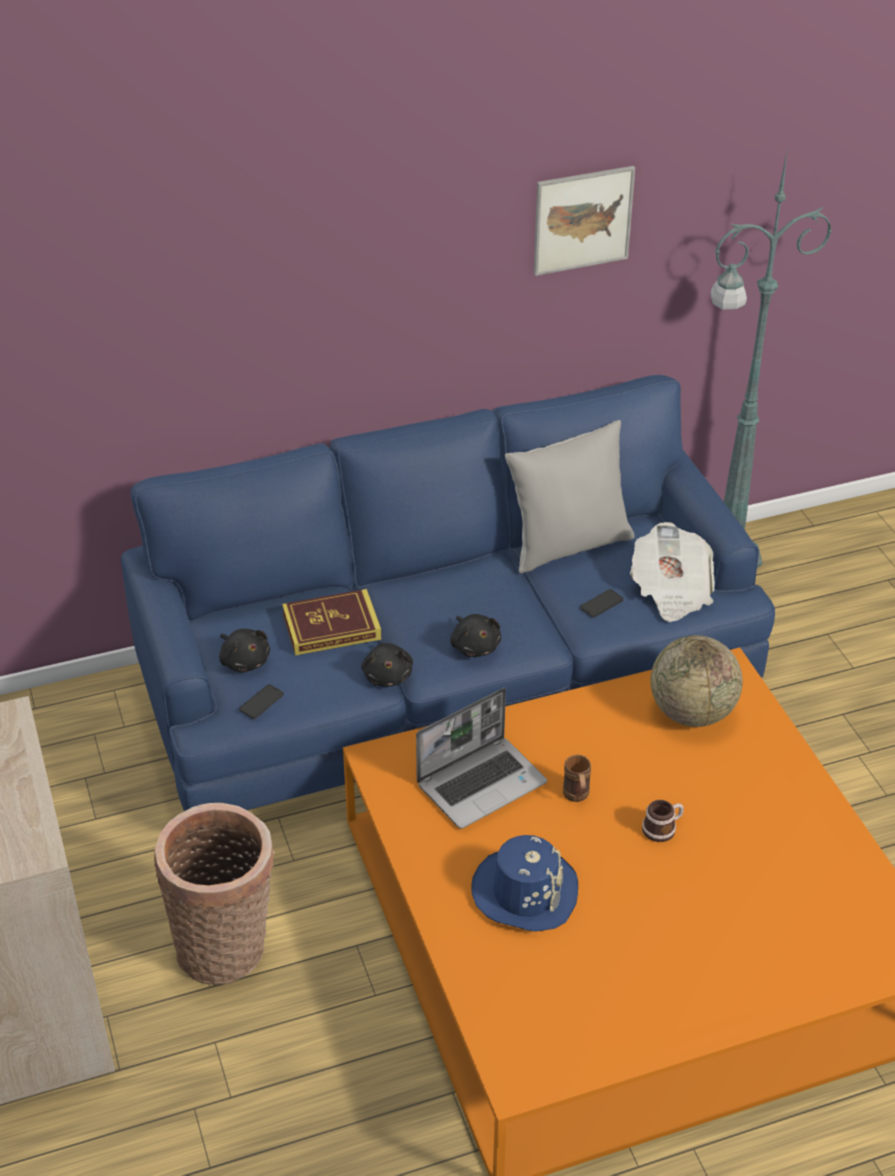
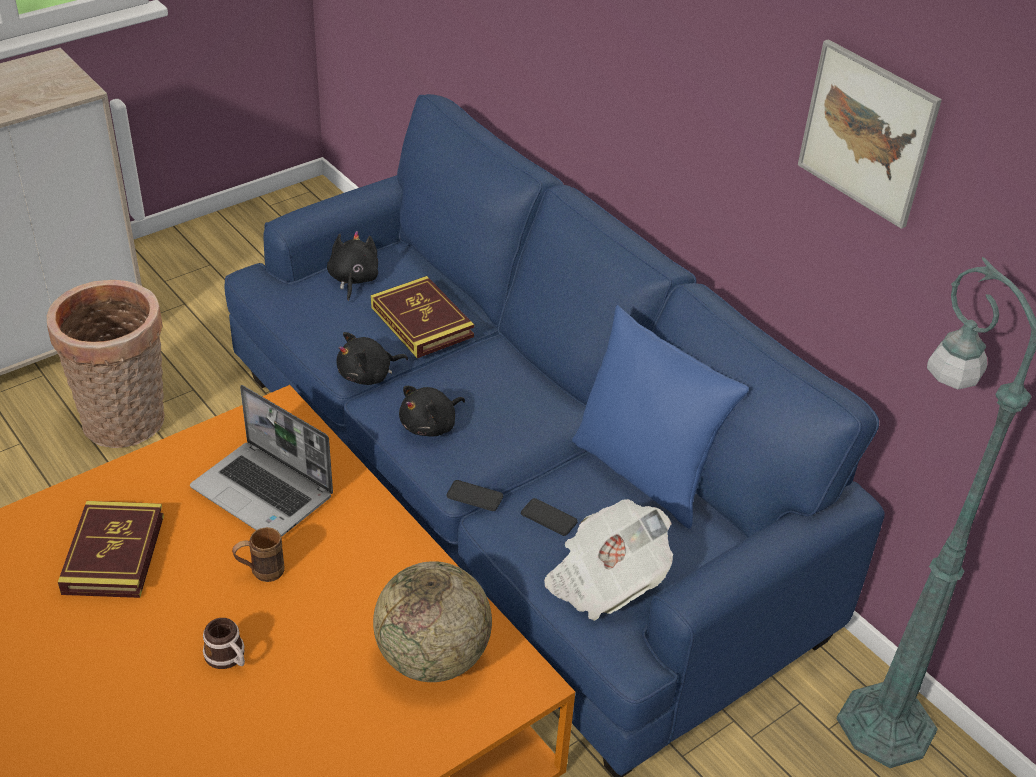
camera: 70 degrees right, 0 degrees up
black plush toy [219,629,270,673] -> black plush toy turned 150 degrees clockwise [327,231,378,301]
phone [239,684,284,719] -> phone moved to [447,480,503,511]
blue hat [471,835,578,932] -> book [58,501,164,598]
grey pillow [505,420,635,574] -> blue pillow [572,305,749,529]

